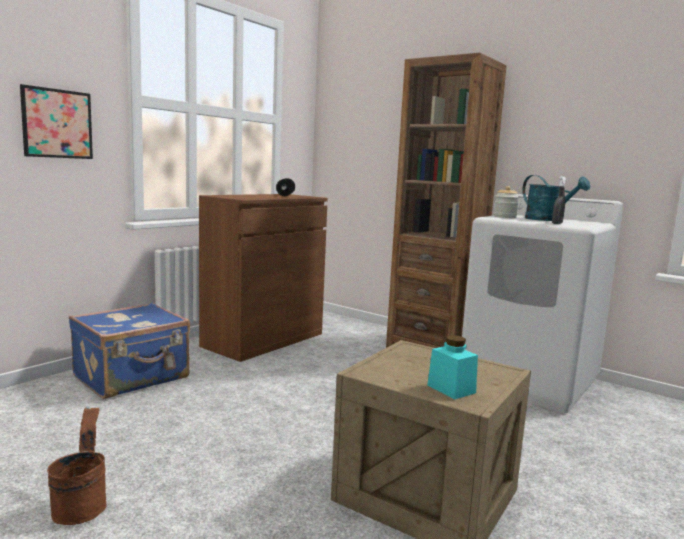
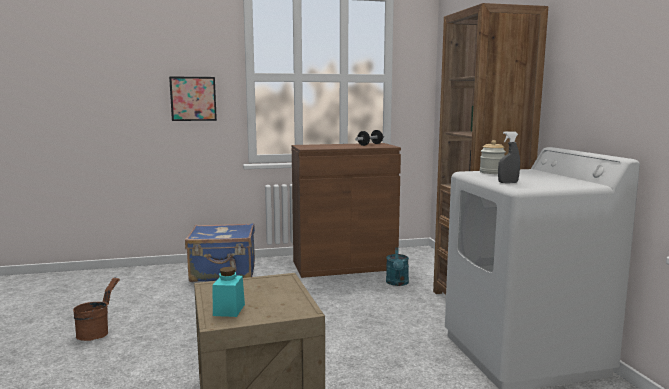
camera: 40 degrees right, 0 degrees up
turquoise watering can [522,175,590,221] -> turquoise watering can moved to [386,247,409,286]

